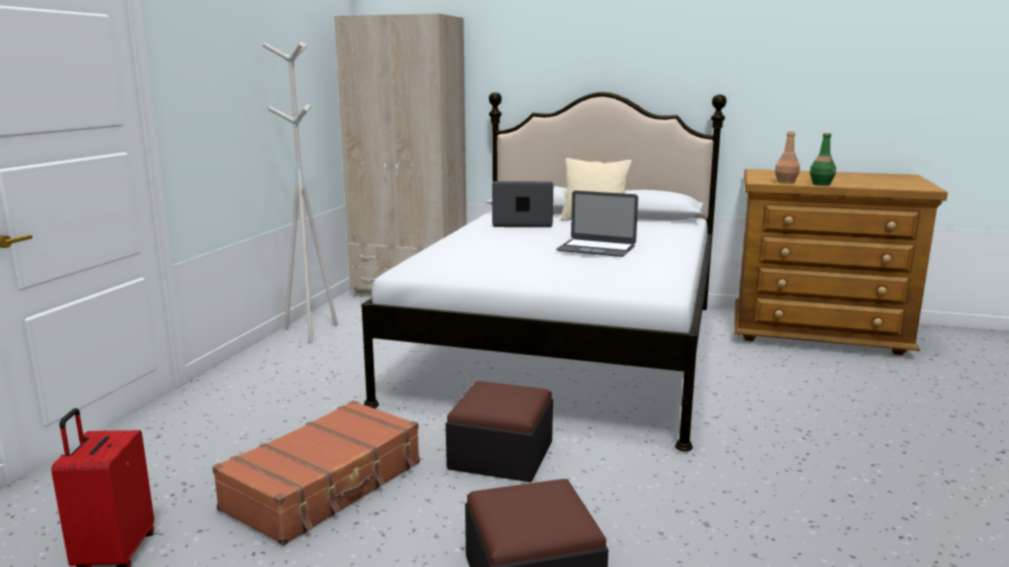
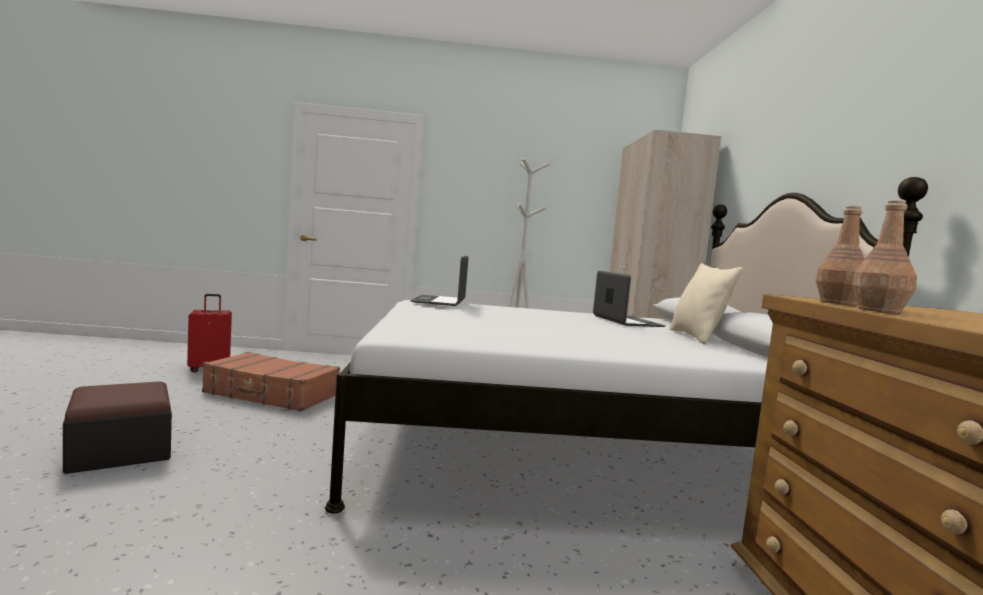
camera: 70 degrees right, 10 degrees down
ottoman [446,381,553,482] -> none
laptop [556,191,638,257] -> laptop moved to [410,256,468,306]
green bottle [810,132,836,186] -> brown bottle [852,199,917,314]

